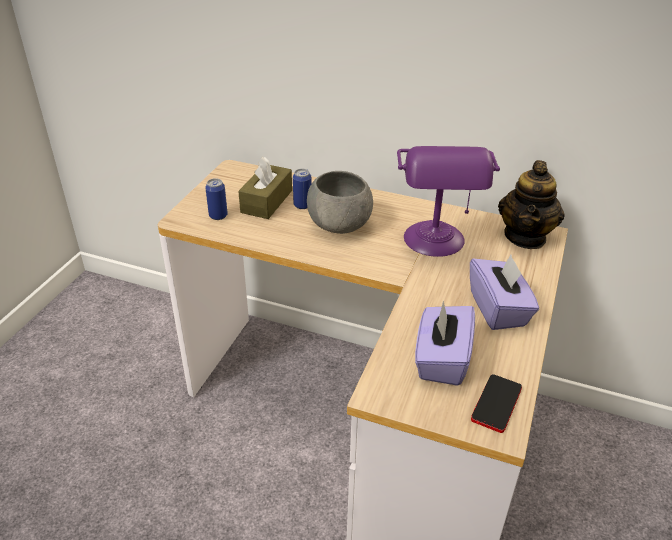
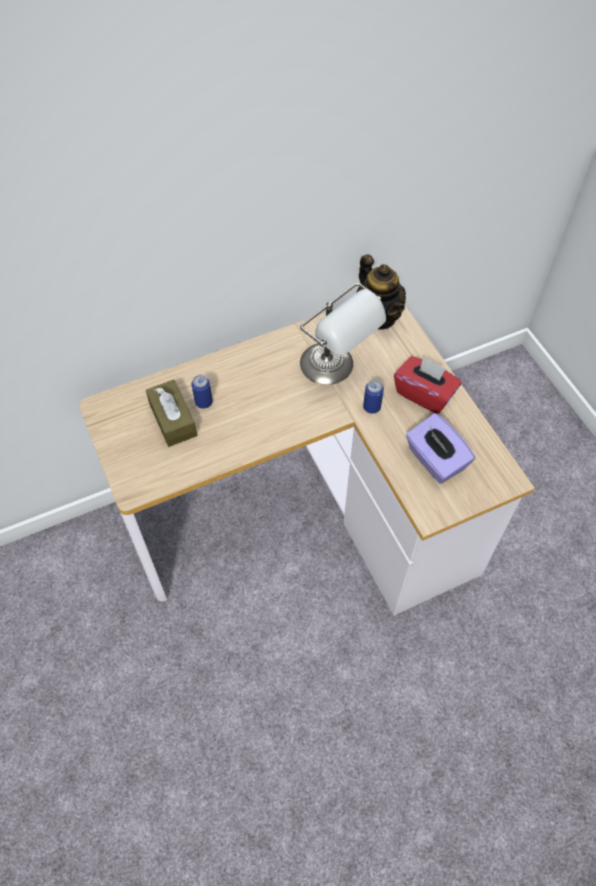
camera: 45 degrees left, 20 degrees up
can [205,178,228,220] -> can moved to [363,380,384,414]
grey bowl [307,171,373,234] -> none
purple table lamp [397,146,500,257] -> white table lamp [300,283,386,385]
purple tissue box [470,255,539,330] -> red tissue box [394,356,462,414]
phone [471,374,522,433] -> none

